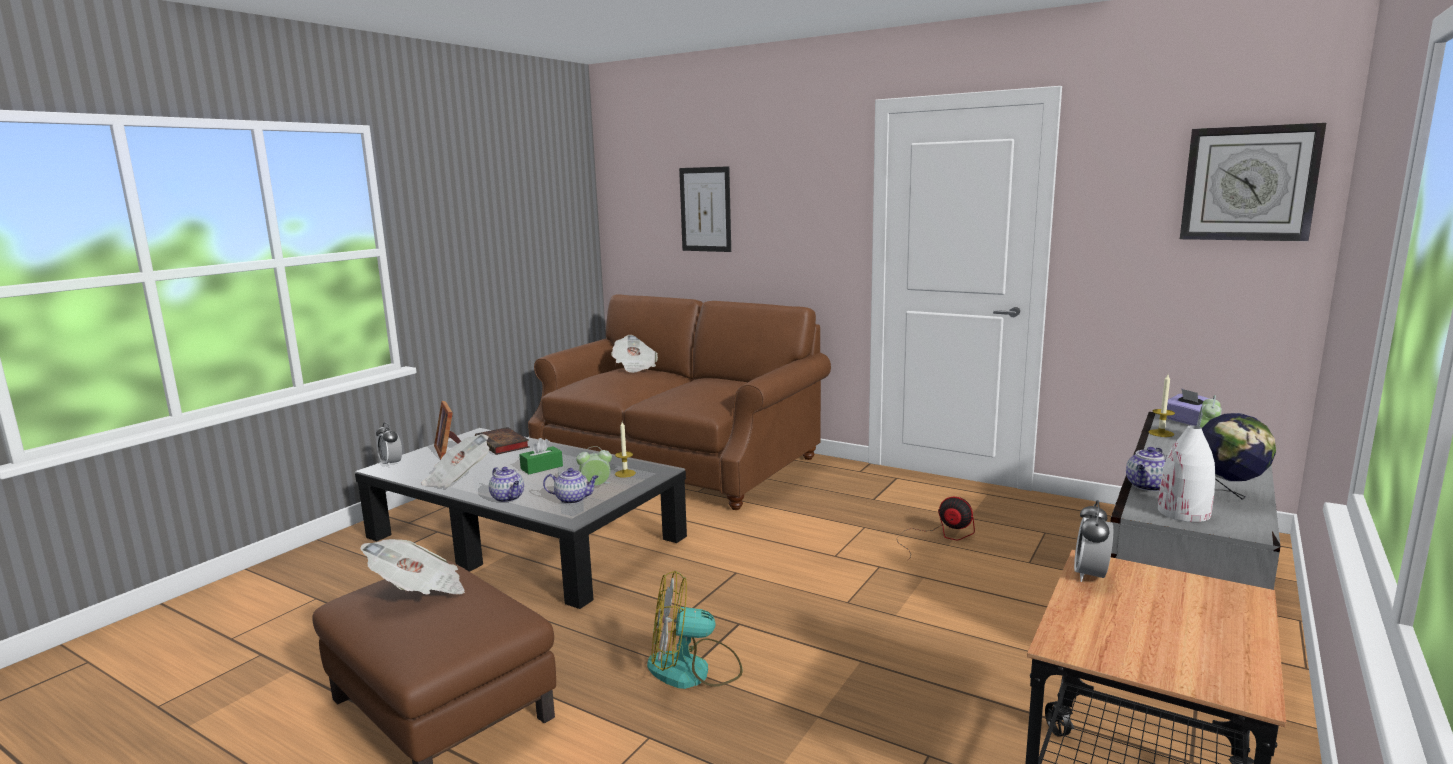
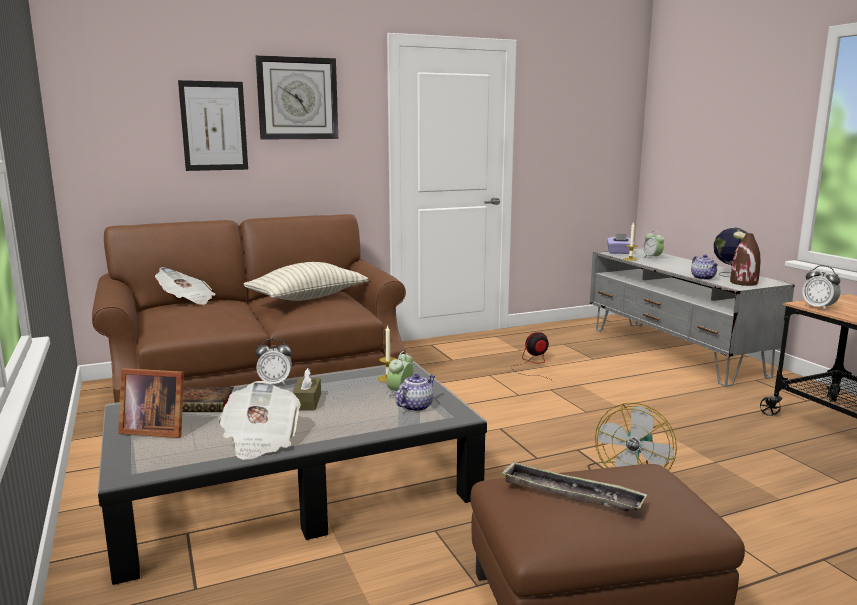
camera: 55 degrees left, 0 degrees up
newspaper [360,539,465,595] -> tray [501,461,647,511]
alarm clock [376,422,402,468] -> alarm clock moved to [255,339,292,385]
teapot [489,467,524,502] -> none
green tissue box [519,438,563,474] -> brown tissue box [292,368,321,410]
white vase [1158,425,1216,522] -> brown vase [730,233,761,286]
wall clock [1180,123,1326,241] -> wall clock moved to [256,55,338,139]
none -> pillow [244,262,369,301]

